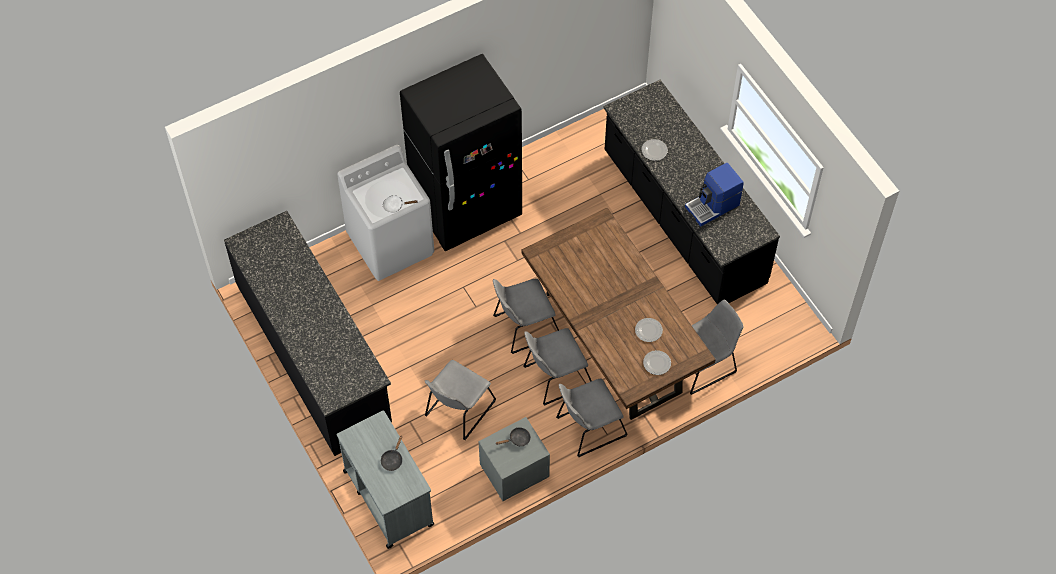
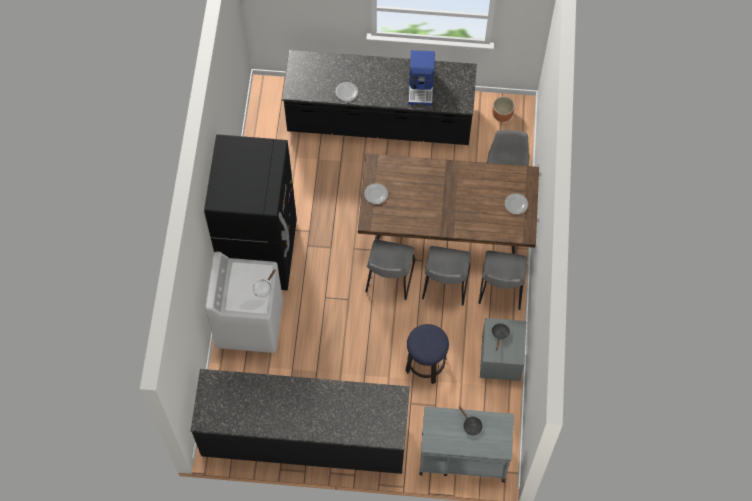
camera: 55 degrees left, 5 degrees up
grey chair [425,360,496,440] -> stool [406,324,449,384]
plate [635,318,663,342] -> plate moved to [365,183,388,204]
none -> brown planter [492,96,515,122]

